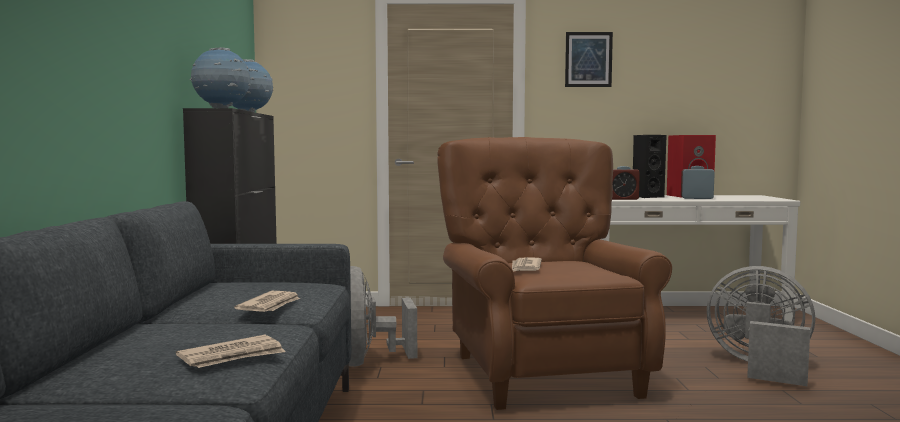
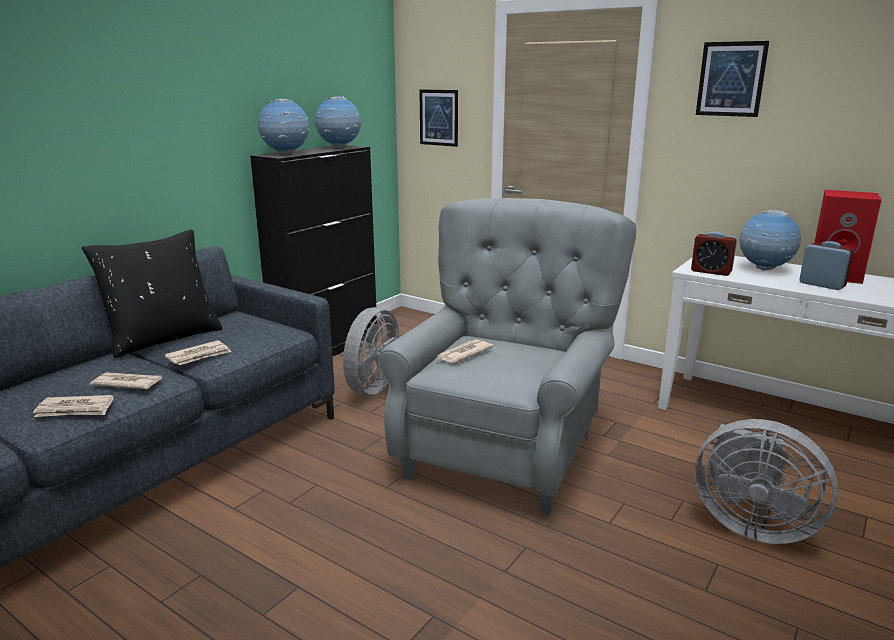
camera: 35 degrees right, 15 degrees up
brown armchair [437,137,672,410] -> grey armchair [378,198,637,516]
black speaker [633,135,667,198] -> globe [739,210,801,270]
grey fan [707,266,815,386] -> grey fan turned 150 degrees clockwise [695,419,838,544]
none -> black pillow [82,229,223,358]
none -> newspaper [90,372,162,389]
none -> picture [419,89,458,147]

